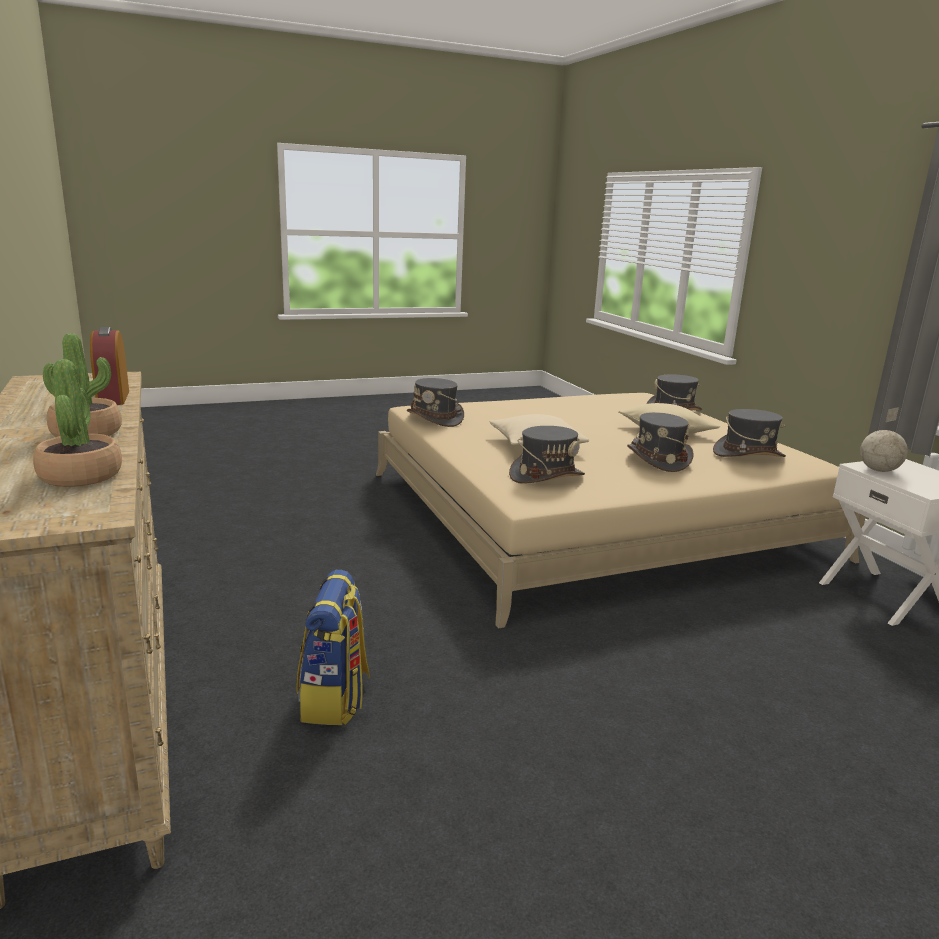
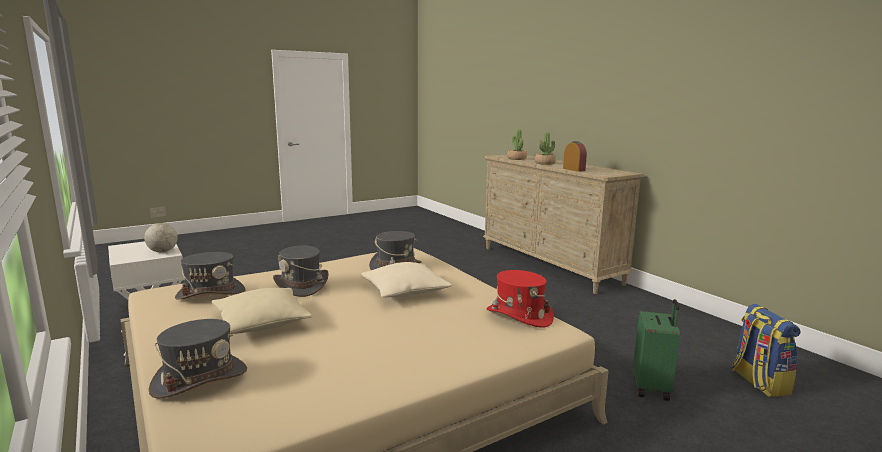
camera: 170 degrees right, 5 degrees down
backpack [297,570,370,725] -> backpack moved to [732,304,801,397]
grey hat [407,378,464,427] -> red hat [486,270,554,328]
none -> green suitcase [633,299,680,401]

